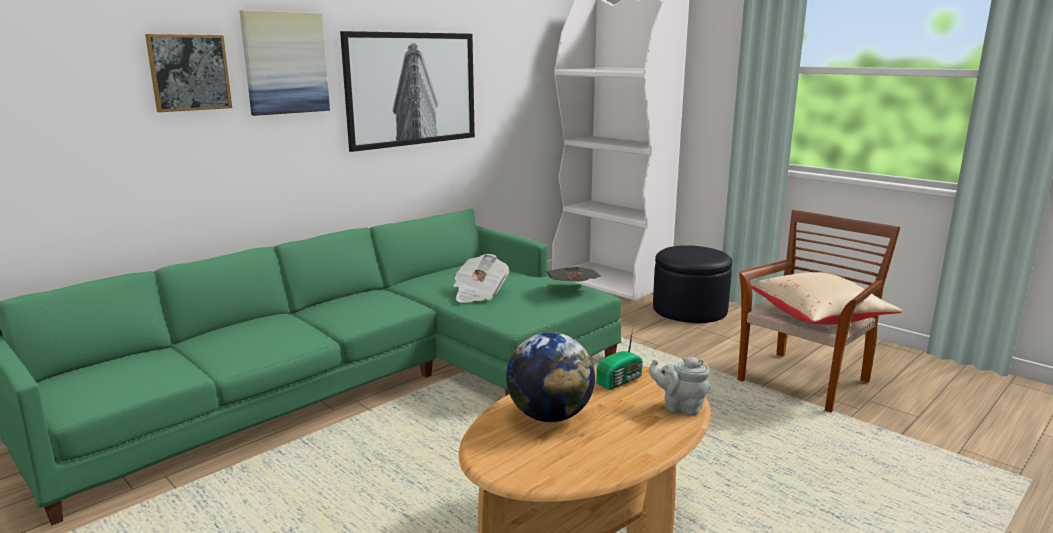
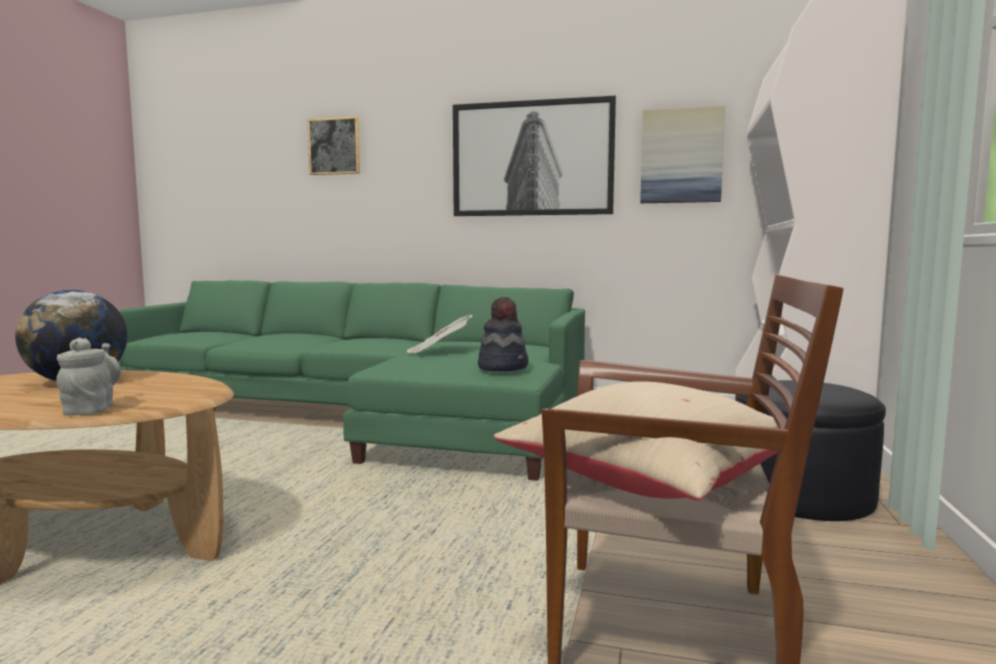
camera: 60 degrees right, 10 degrees down
picture [239,10,330,116] -> picture moved to [640,105,725,203]
newspaper [544,267,600,281] -> hat [478,297,528,371]
radio [597,328,643,390] -> none

